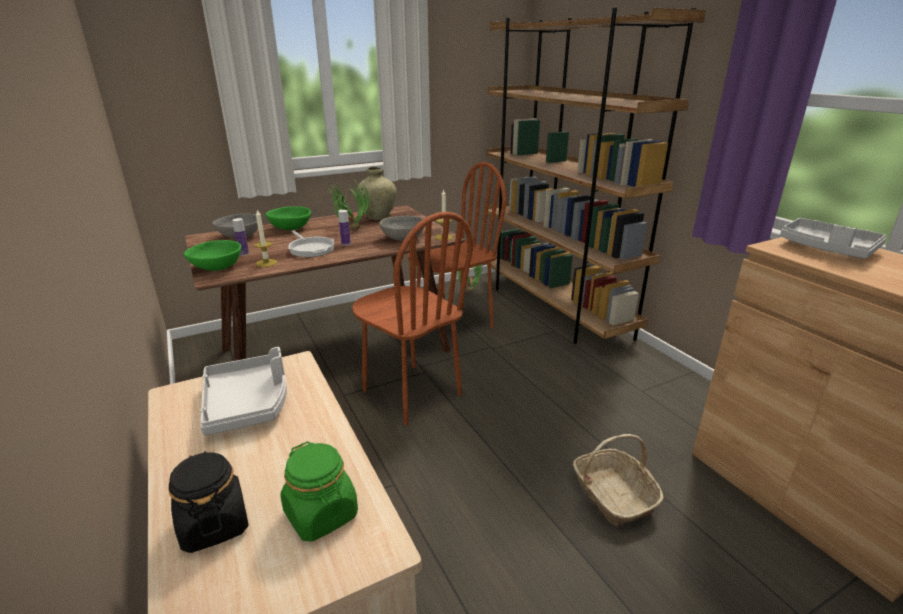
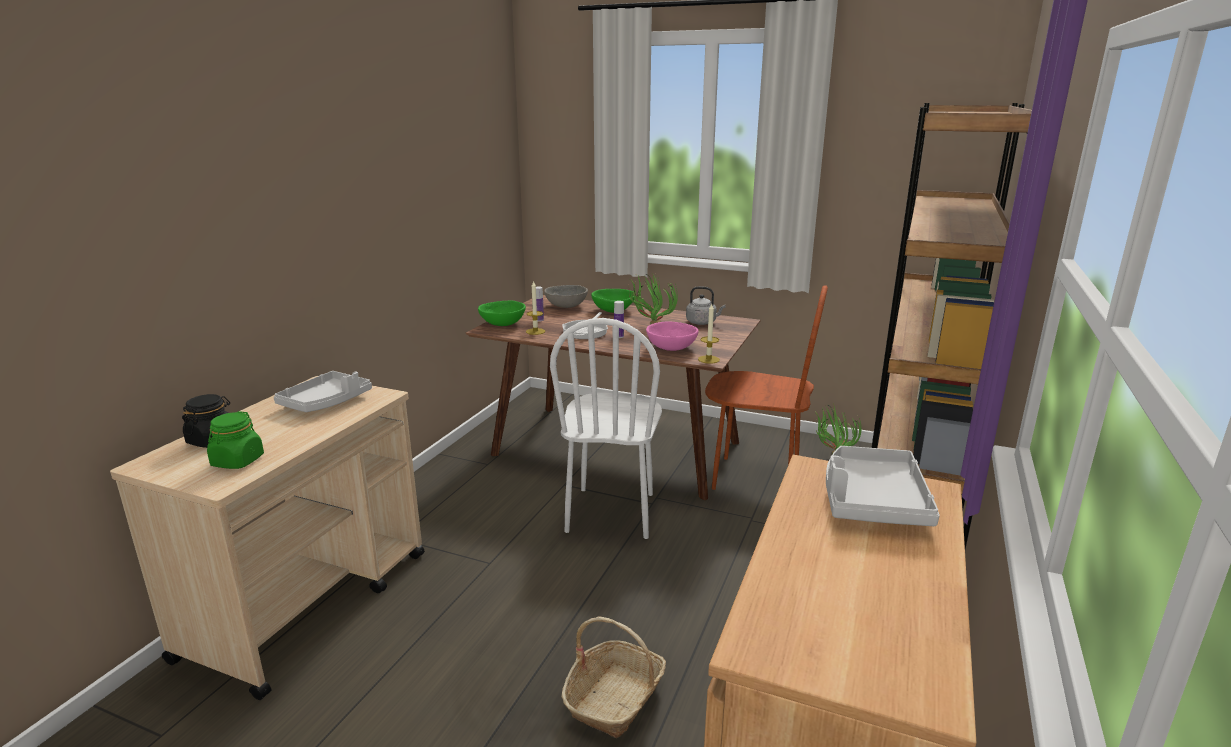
camera: 50 degrees right, 5 degrees down
brown chair [352,212,473,425] -> white chair [550,318,662,539]
beige vase [357,167,396,220] -> grey kettle [686,286,726,325]
grey bowl [379,216,424,241] -> pink bowl [646,321,698,351]

